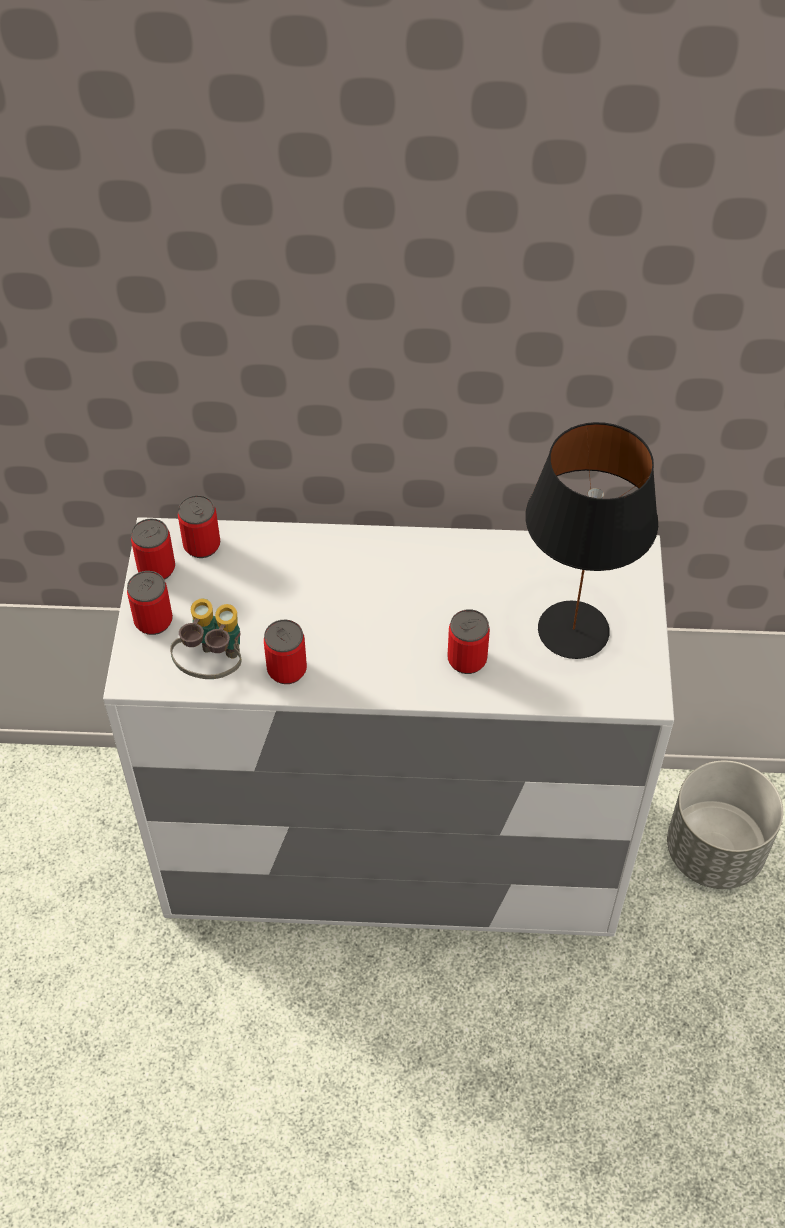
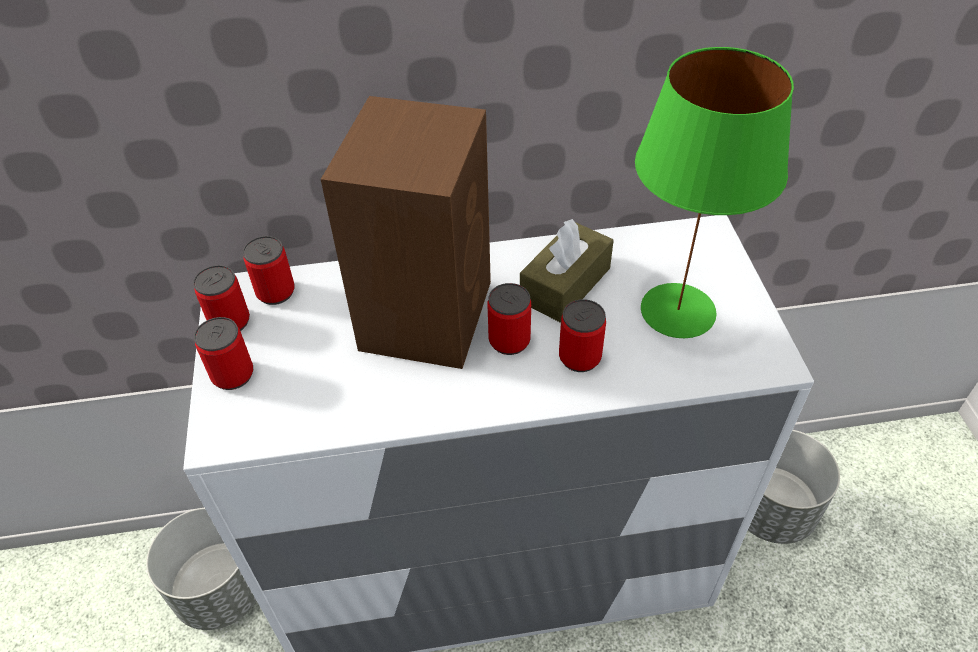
camera: 10 degrees left, 5 degrees down
binoculars [170,598,241,679] -> none
can [264,620,307,684] -> can moved to [488,283,531,355]
black table lamp [525,422,658,659] -> green table lamp [635,47,794,338]
none -> grey planter [146,508,256,630]
none -> brown speaker [321,96,491,369]
none -> brown tissue box [520,219,614,323]

